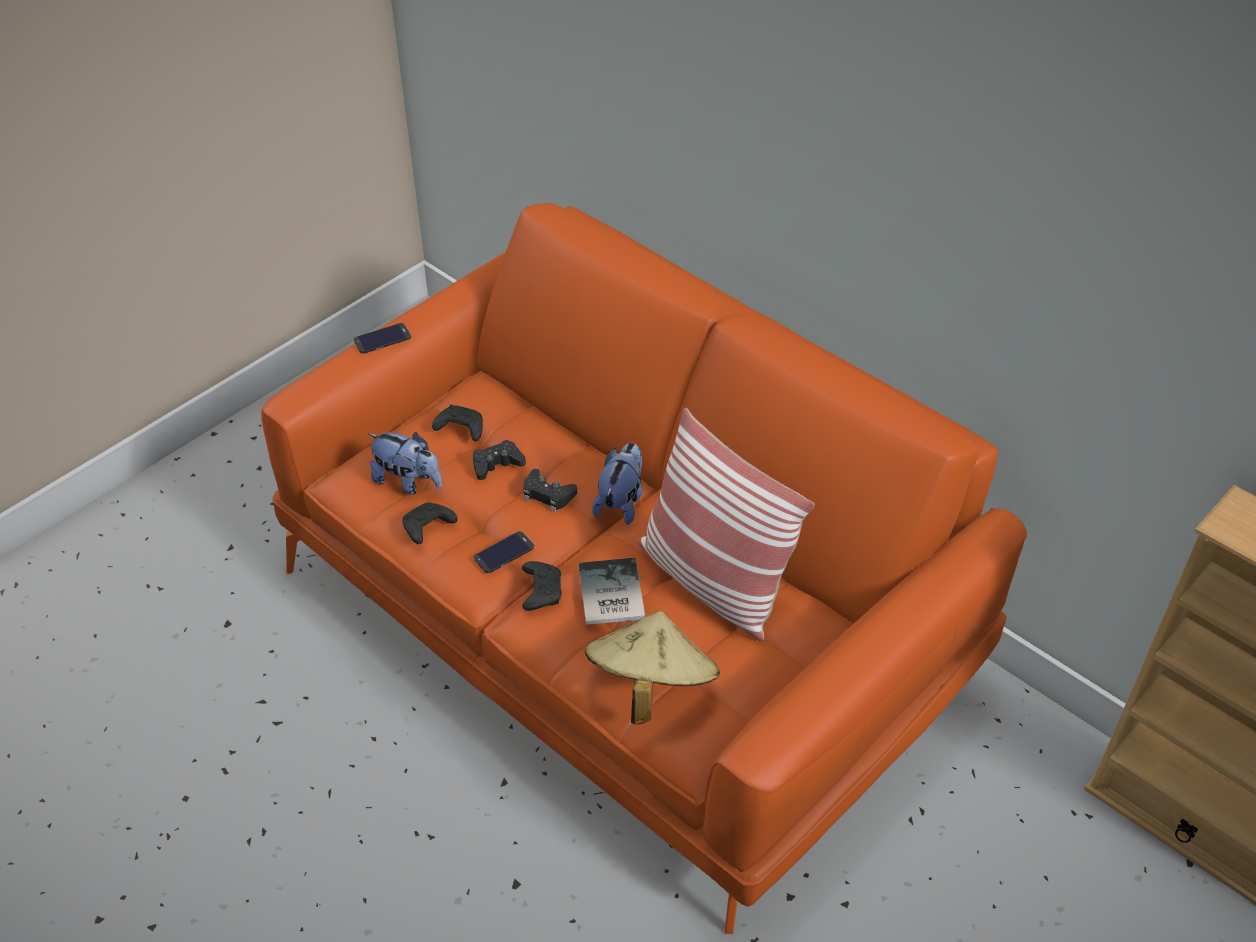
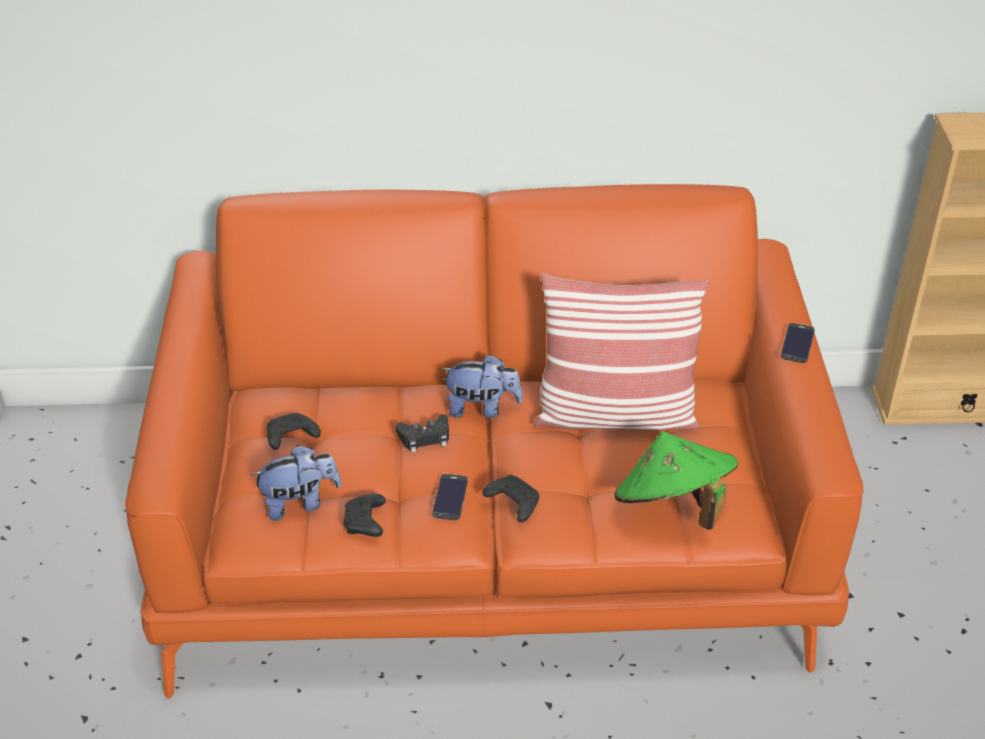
camera: 45 degrees left, 5 degrees down
phone [354,323,411,354] -> phone moved to [781,323,815,363]
black game controller [473,440,526,480] -> none
book [578,558,645,625] -> none
beige hat [585,610,720,725] -> green hat [614,431,738,530]
plush toy [592,442,642,525] -> plush toy turned 120 degrees clockwise [441,354,523,418]

